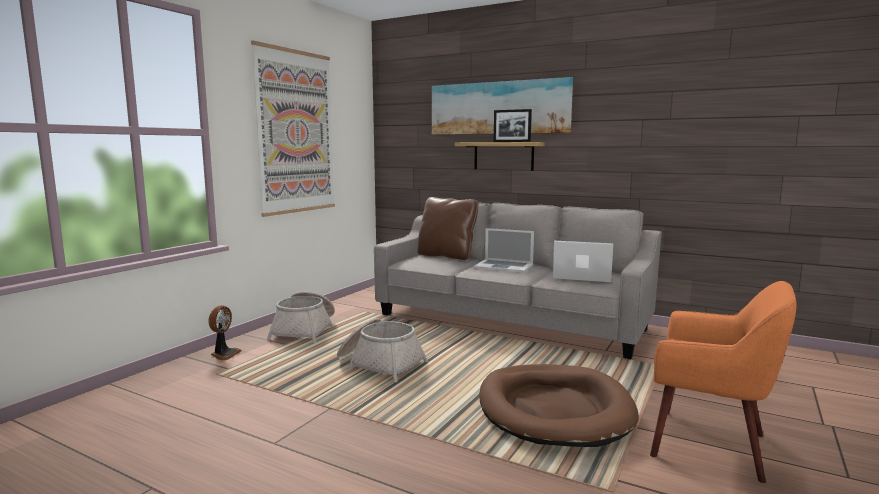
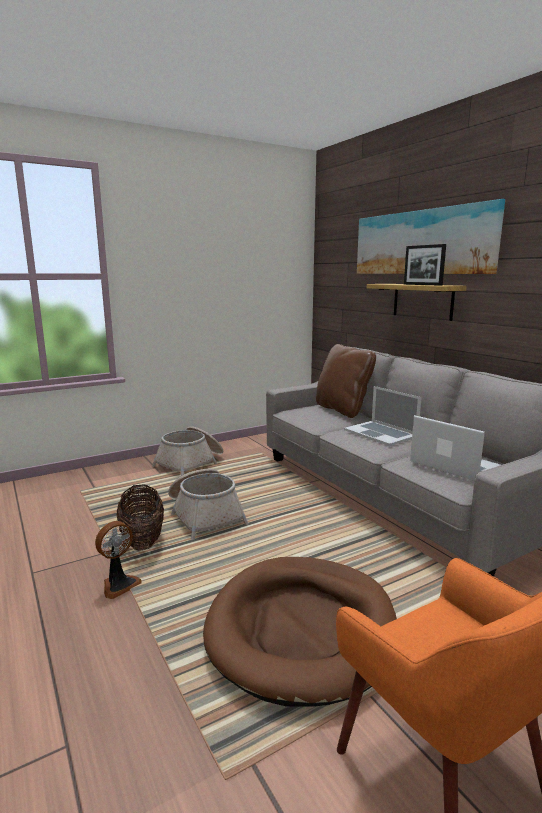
camera: 30 degrees right, 5 degrees up
fan [209,305,242,360] -> fan moved to [95,521,142,599]
picture [251,40,335,217] -> none
none -> basket [117,484,164,551]

